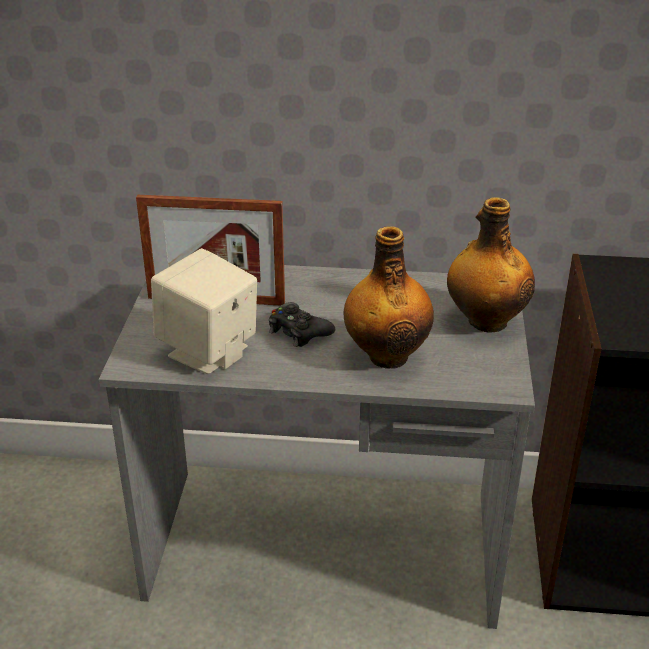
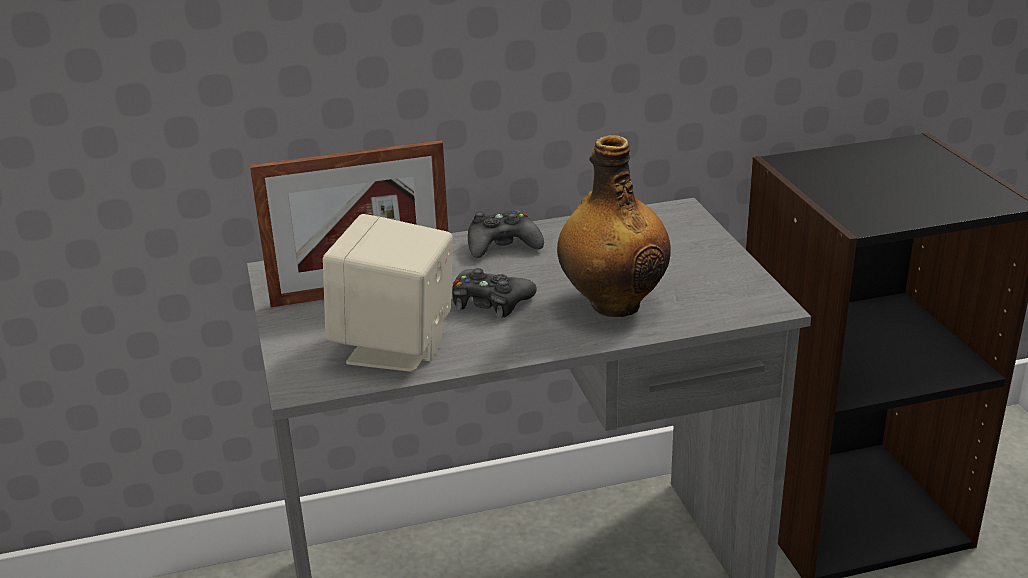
camera: 20 degrees left, 5 degrees down
bottle [447,197,535,332] -> none
none -> black game controller [468,211,544,258]

